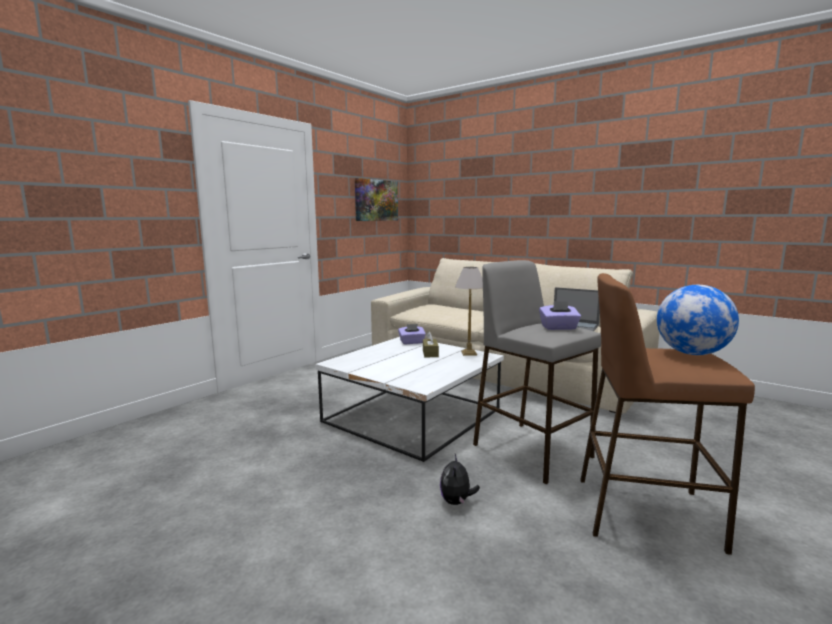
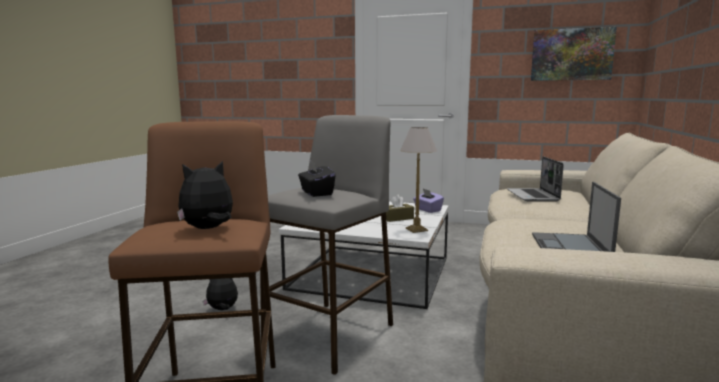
camera: 70 degrees right, 0 degrees up
purple tissue box [539,301,581,330] -> black tissue box [298,160,336,197]
globe [657,285,739,355] -> plush toy [177,161,233,229]
none -> laptop [507,156,564,202]

